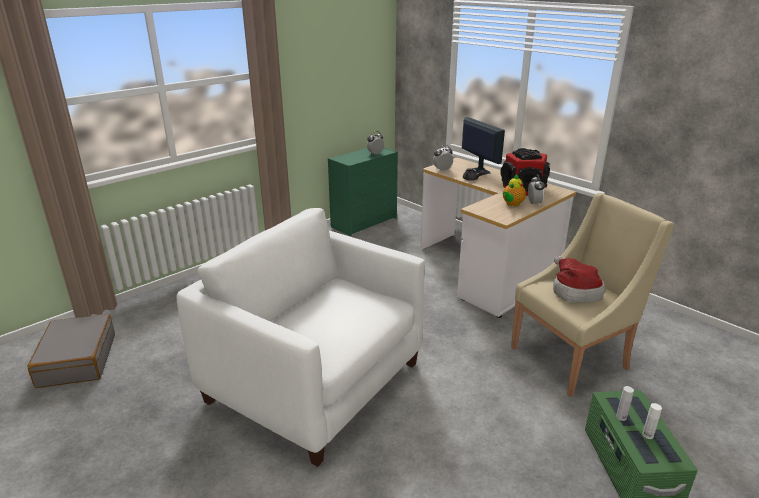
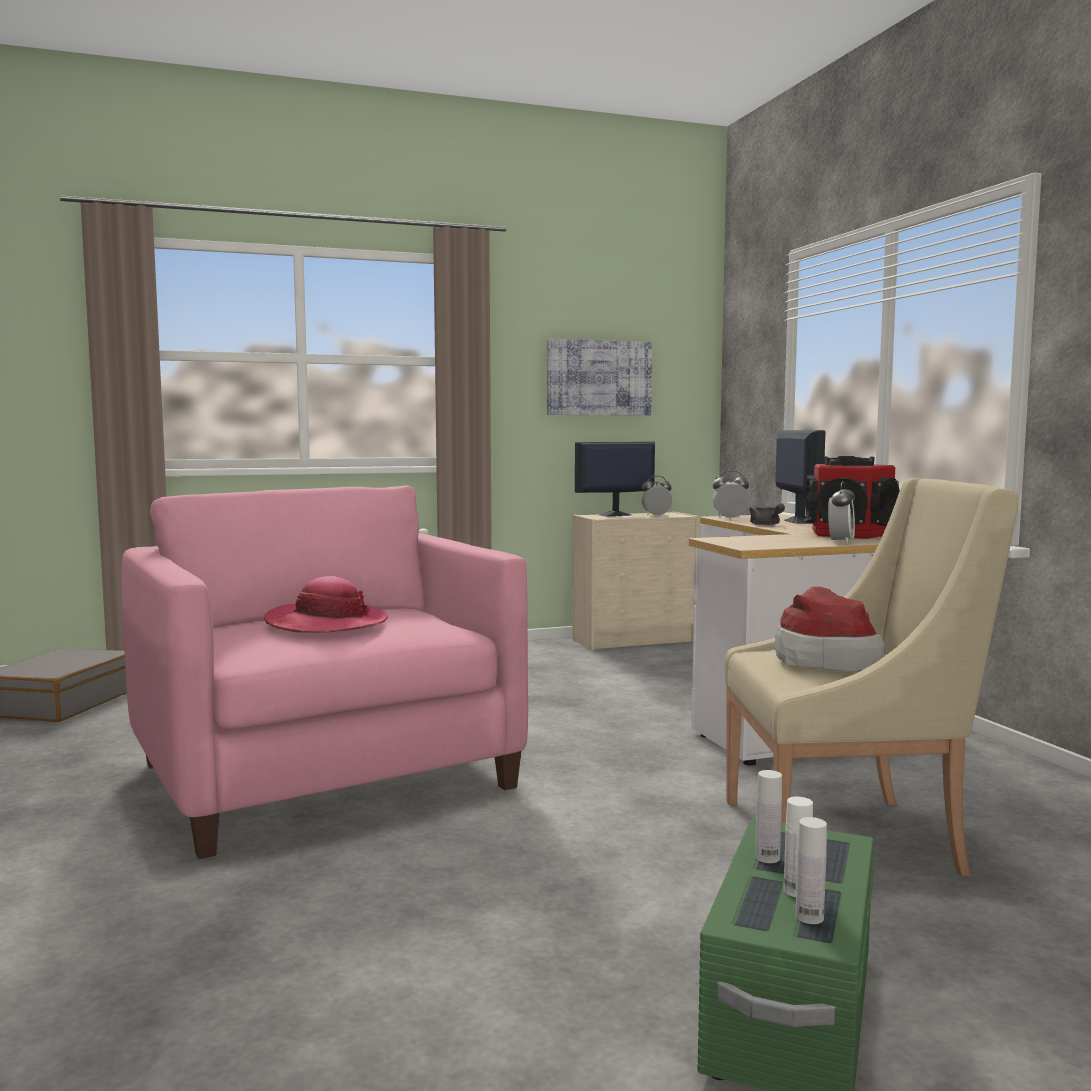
camera: 25 degrees right, 20 degrees down
white armchair [176,208,425,467] -> pink armchair [121,486,528,859]
green dresser [328,148,398,237] -> beige dresser [572,512,699,651]
teapot [503,174,526,206] -> none
none -> hat [264,576,388,633]
none -> picture [547,339,652,416]
none -> monitor [575,442,655,516]
none -> white bottle [796,817,827,924]

